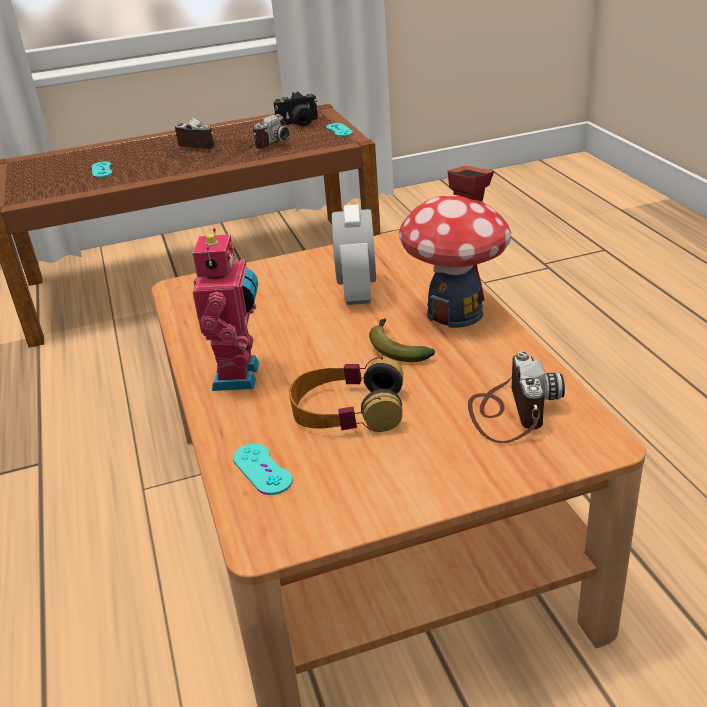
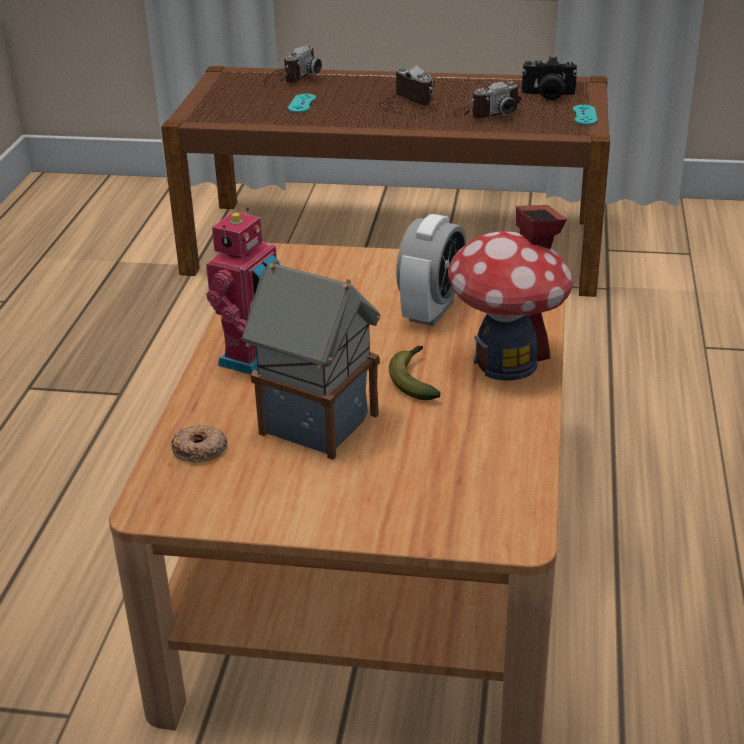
camera: 25 degrees right, 0 degrees up
turquoise game controller [233,444,293,495] -> donut [171,424,228,463]
headphones [289,357,403,432] -> toy house [242,260,380,460]
camera [468,351,565,443] -> camera moved to [263,45,322,84]

